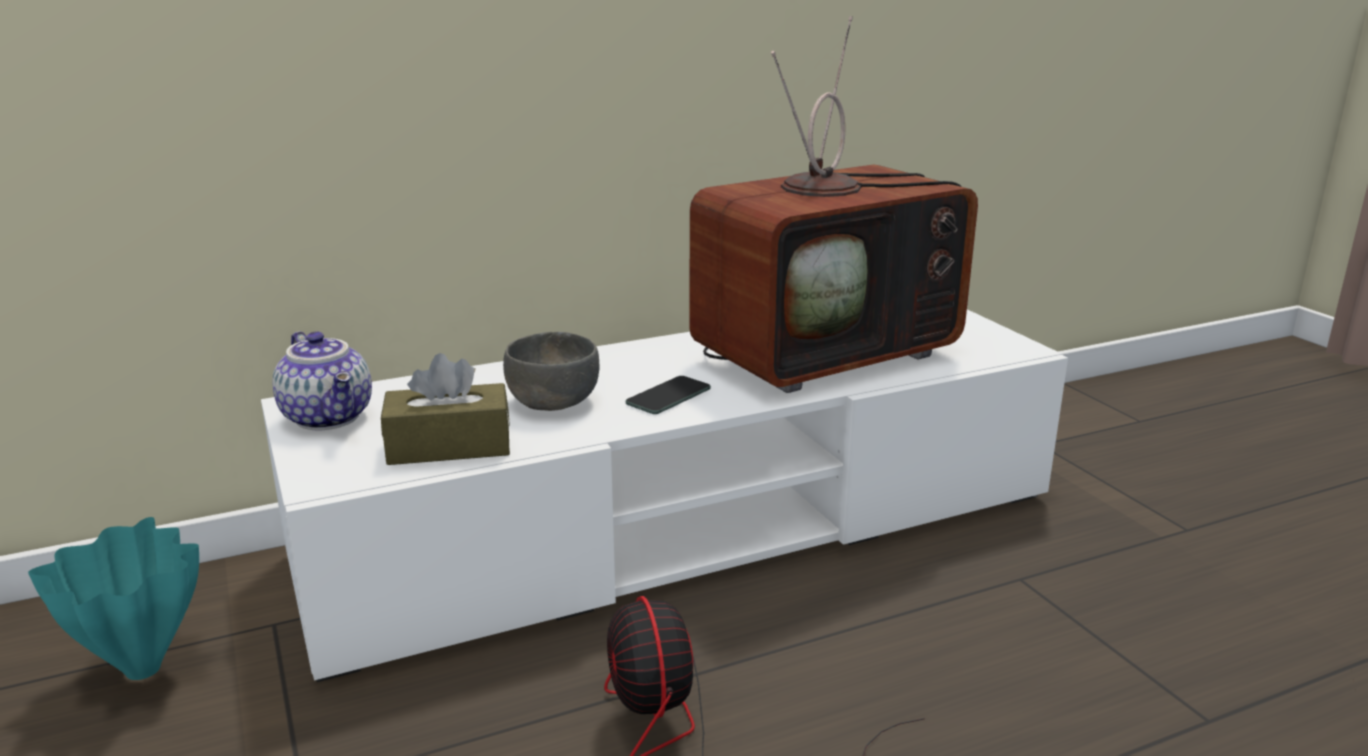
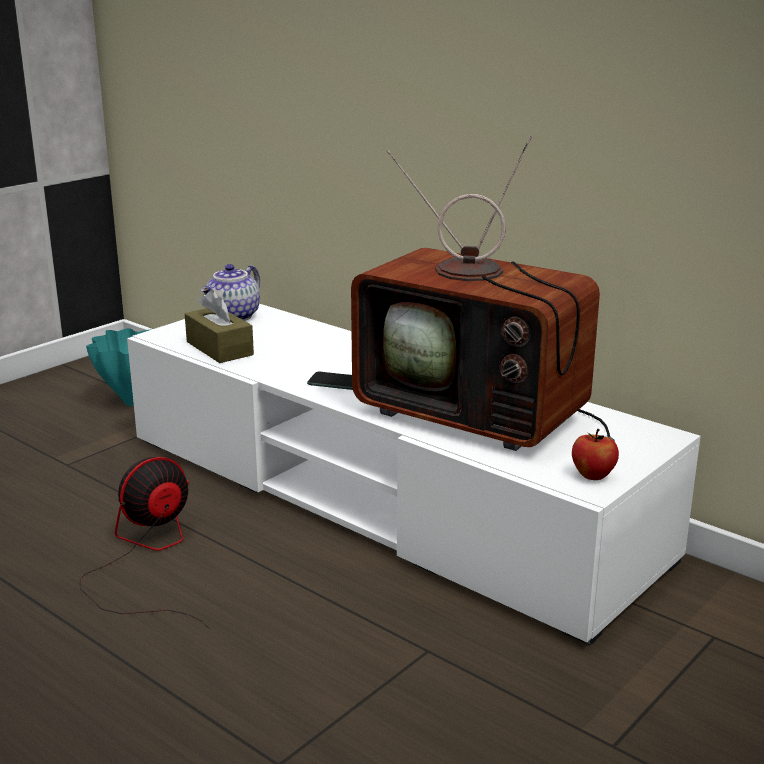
camera: 65 degrees right, 0 degrees up
grey bowl [503,332,599,411] -> none
none -> apple [572,429,619,480]

